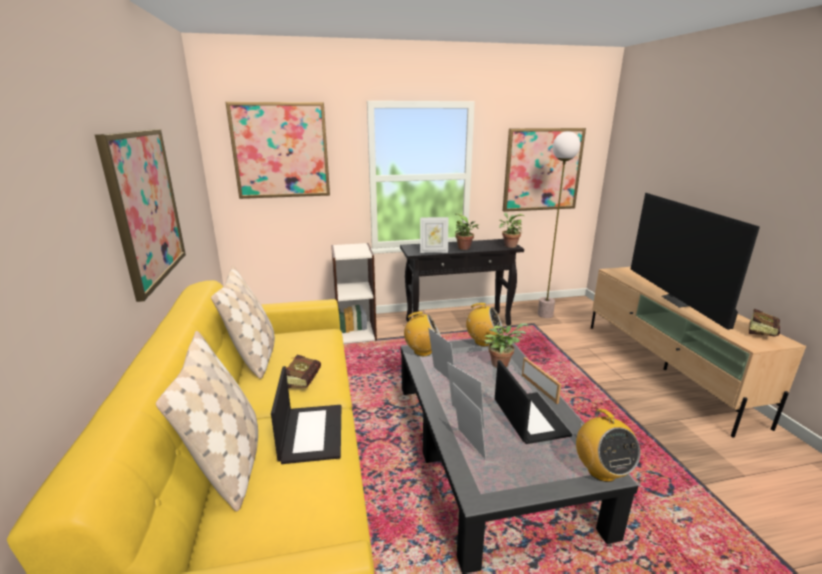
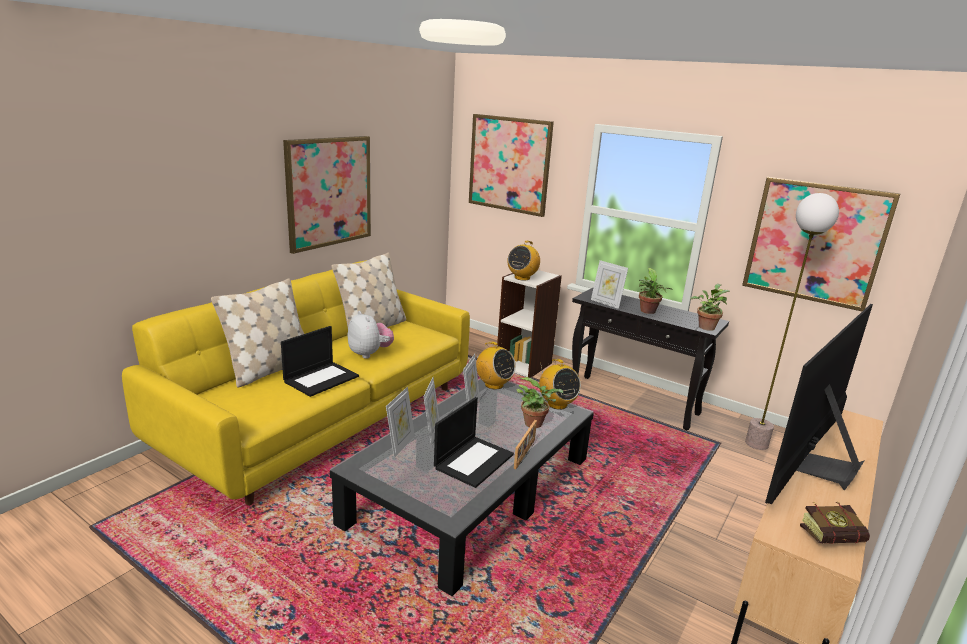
camera: 45 degrees right, 0 degrees up
book [286,355,321,388] -> plush toy [348,311,394,359]
radio [576,409,640,482] -> radio moved to [507,241,540,281]

